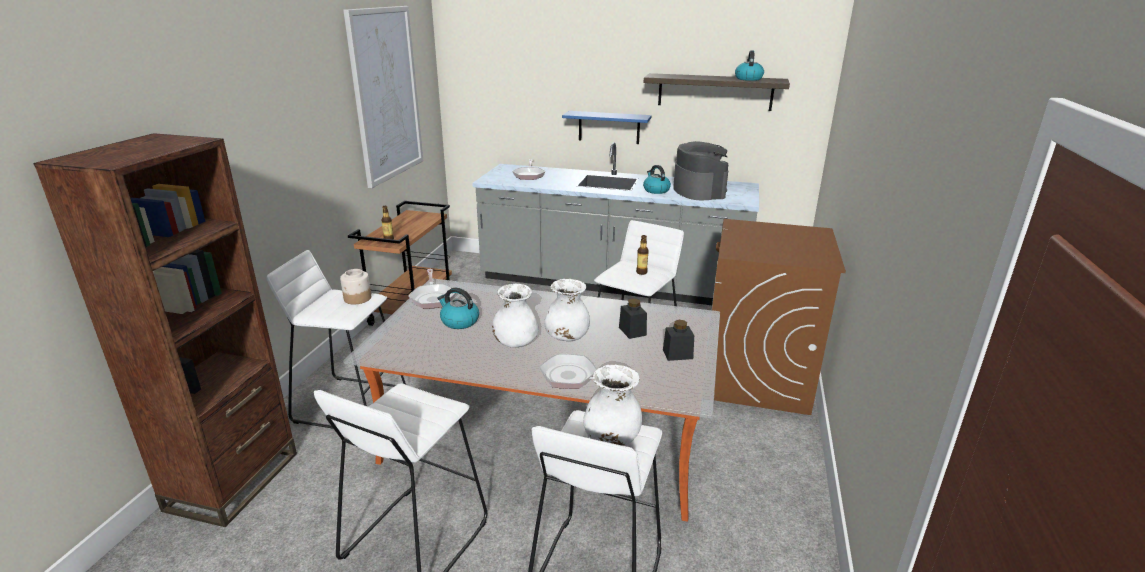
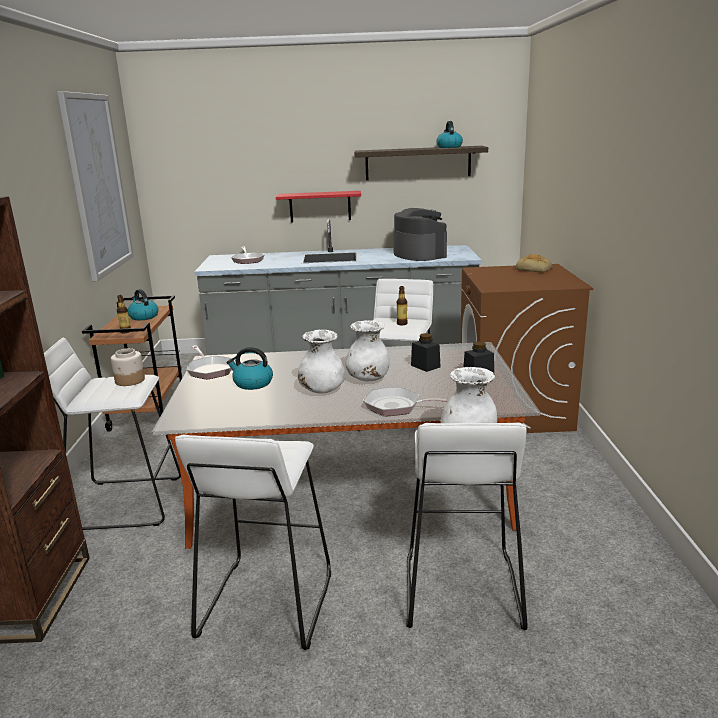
camera: 15 degrees left, 5 degrees down
blue shelf [562,111,652,144] -> red shelf [276,191,361,222]
kettle [643,165,671,194] -> kettle moved to [128,289,158,320]
none -> bread [516,254,553,272]

